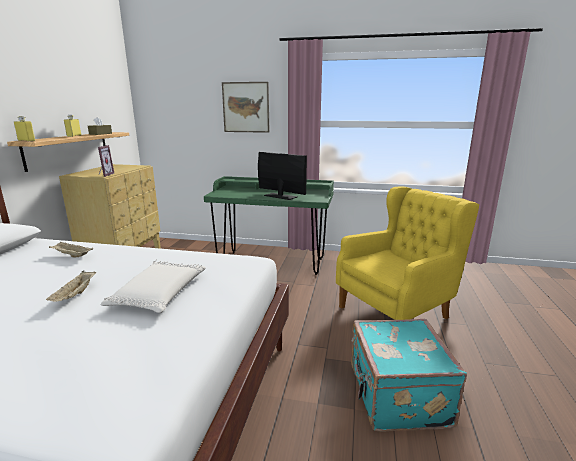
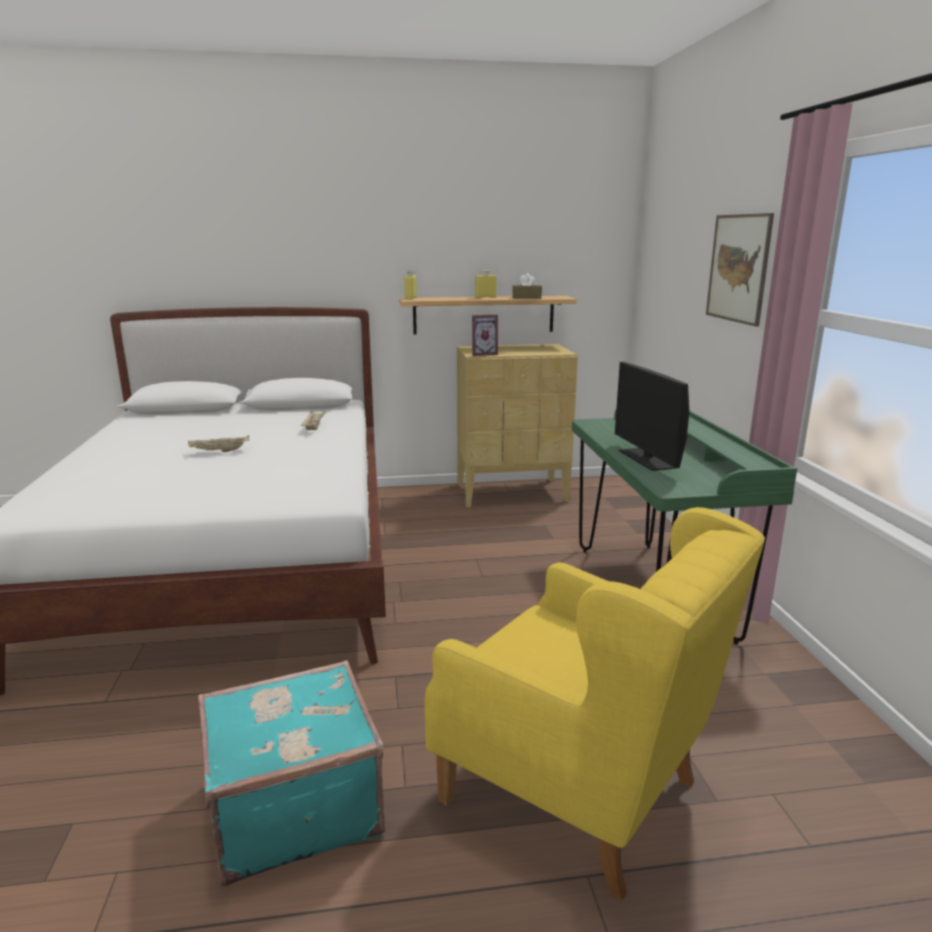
camera: 70 degrees right, 0 degrees up
white pillow [101,259,205,313] -> none
monitor [258,152,307,200] -> monitor turned 150 degrees clockwise [615,362,689,471]

